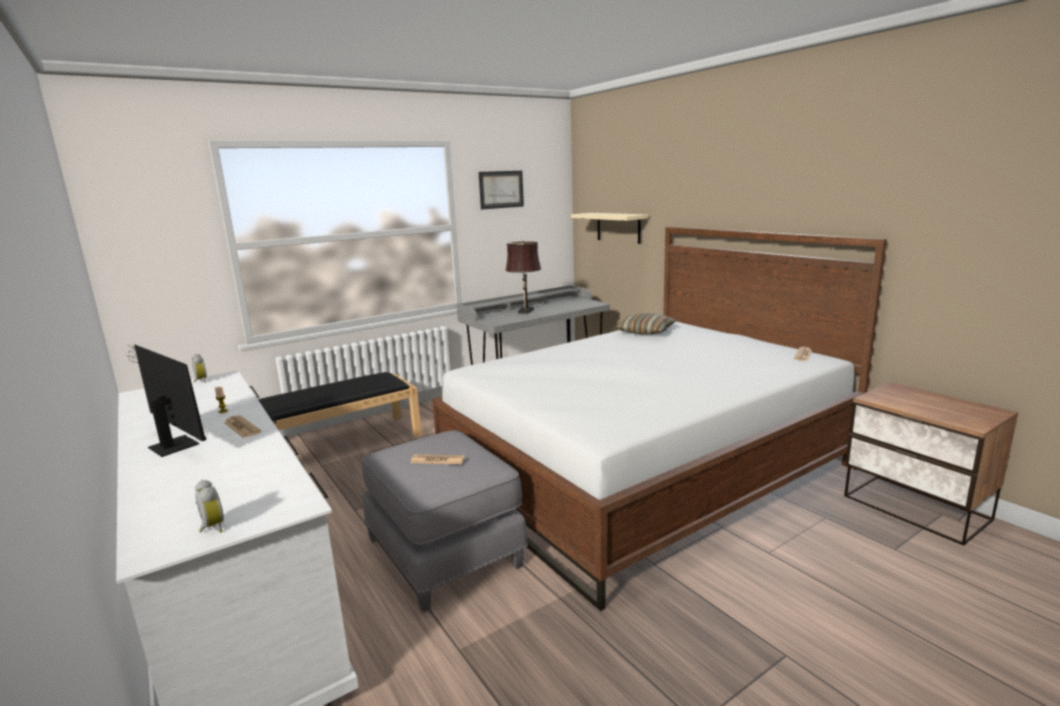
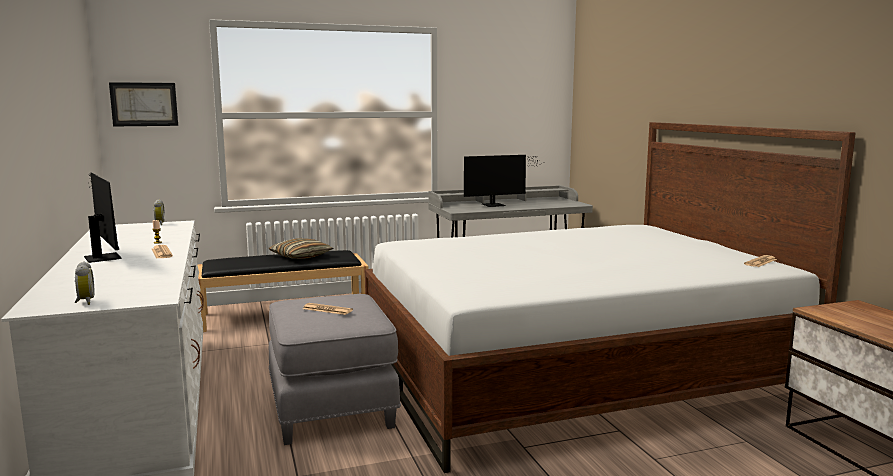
camera: 15 degrees right, 5 degrees down
picture [478,171,524,209] -> picture moved to [109,82,178,126]
brown table lamp [505,239,541,314] -> monitor [464,155,542,207]
beige shelf [571,213,648,244] -> none
pillow [615,313,676,335] -> pillow moved to [269,238,334,259]

